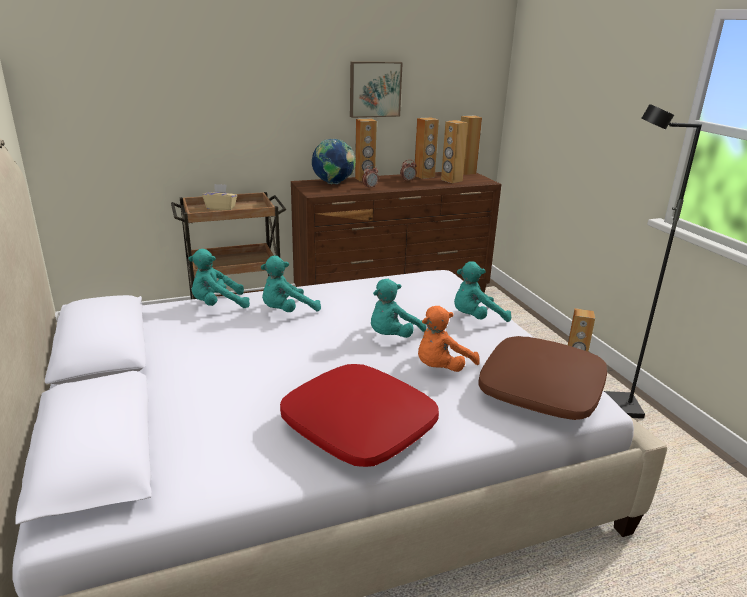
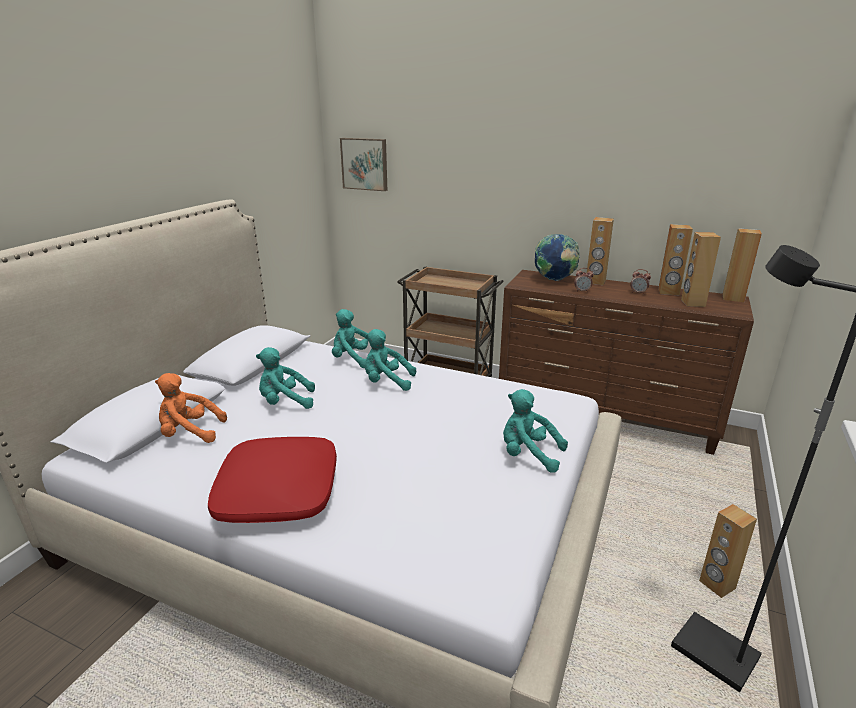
camera: 45 degrees right, 0 degrees up
beige tissue box [202,184,237,210] -> none
picture [350,61,403,118] -> picture moved to [340,138,387,191]
turquoise plush toy [371,279,426,338] -> turquoise plush toy moved to [256,347,315,409]
orange plush toy [418,306,480,372] -> orange plush toy moved to [155,373,227,443]
brown pillow [478,336,607,420] -> none

